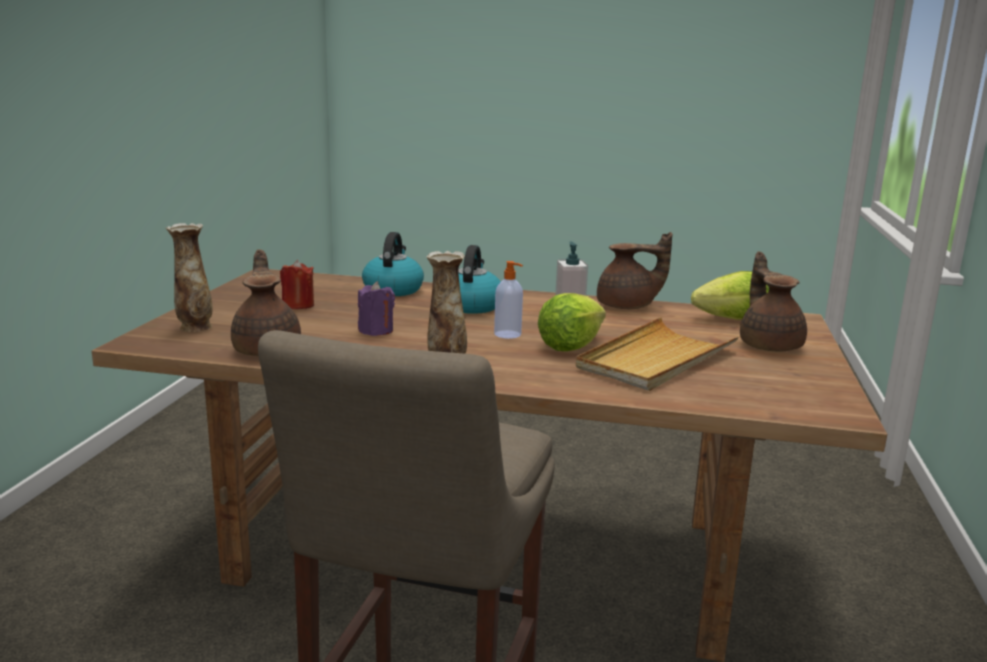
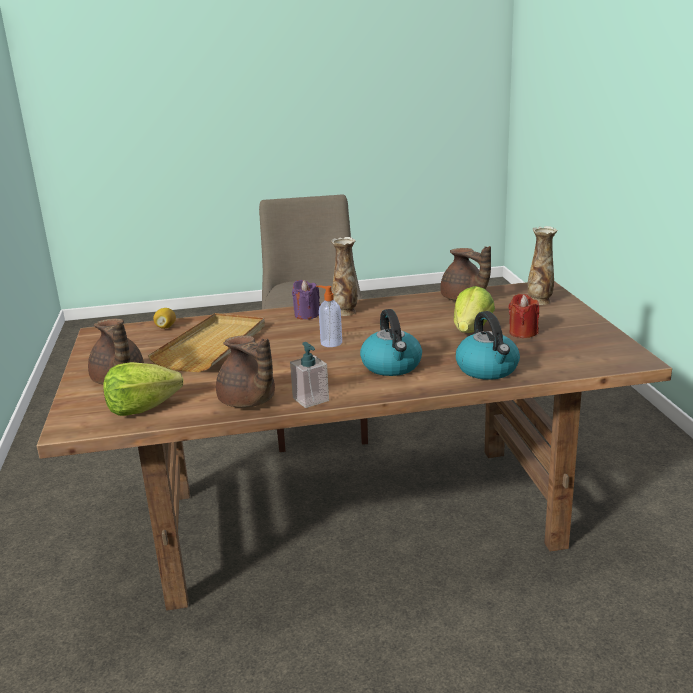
camera: 160 degrees right, 5 degrees up
purple candle [358,281,395,336] -> purple candle moved to [292,280,320,320]
lettuce [538,293,606,351] -> lettuce moved to [454,286,495,333]
brown teapot [597,232,672,309] -> brown teapot turned 105 degrees counterclockwise [216,335,275,408]
none -> lemon [153,308,176,329]

